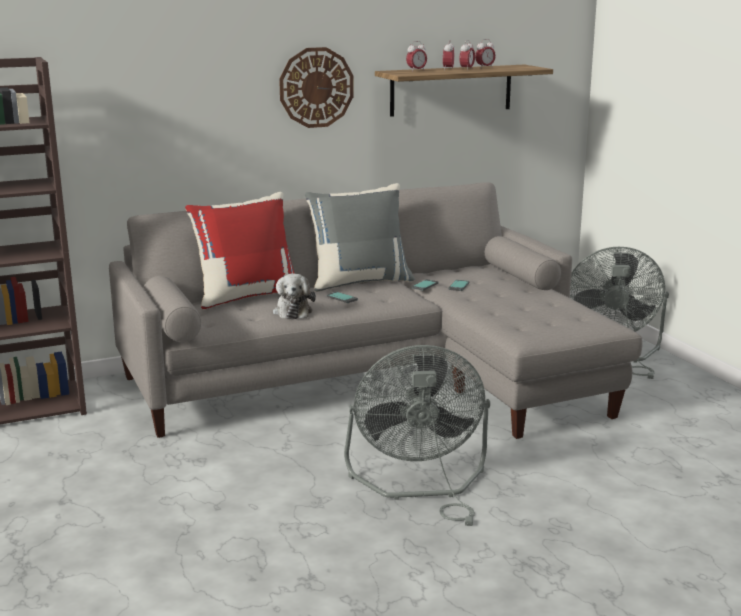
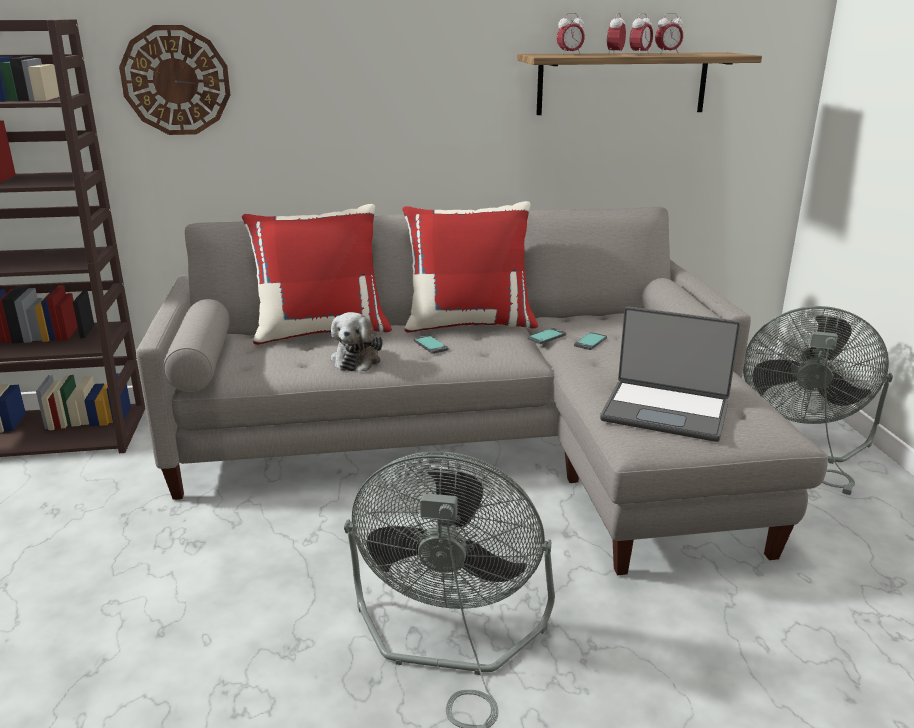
camera: 15 degrees right, 5 degrees up
wall clock [279,47,354,128] -> wall clock moved to [119,25,231,135]
grey pillow [305,183,415,292] -> red pillow [403,201,538,333]
none -> laptop [600,307,740,442]

